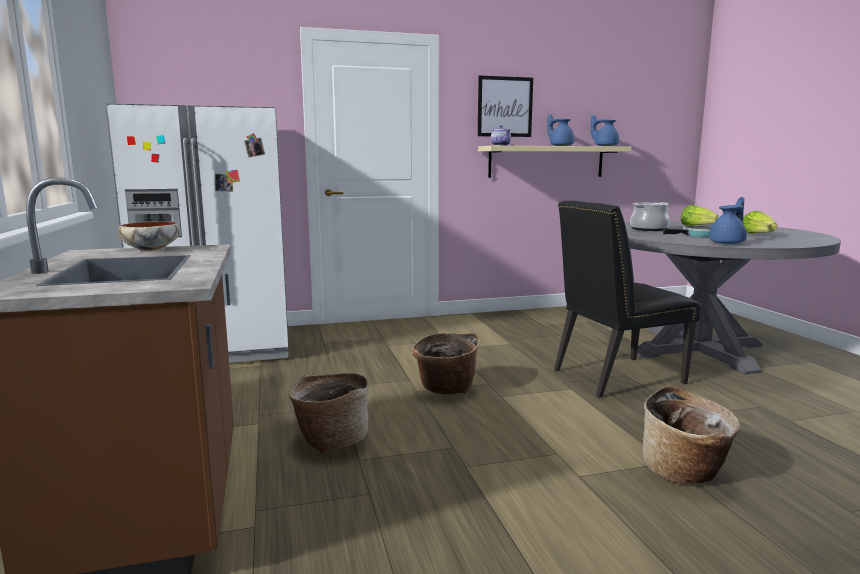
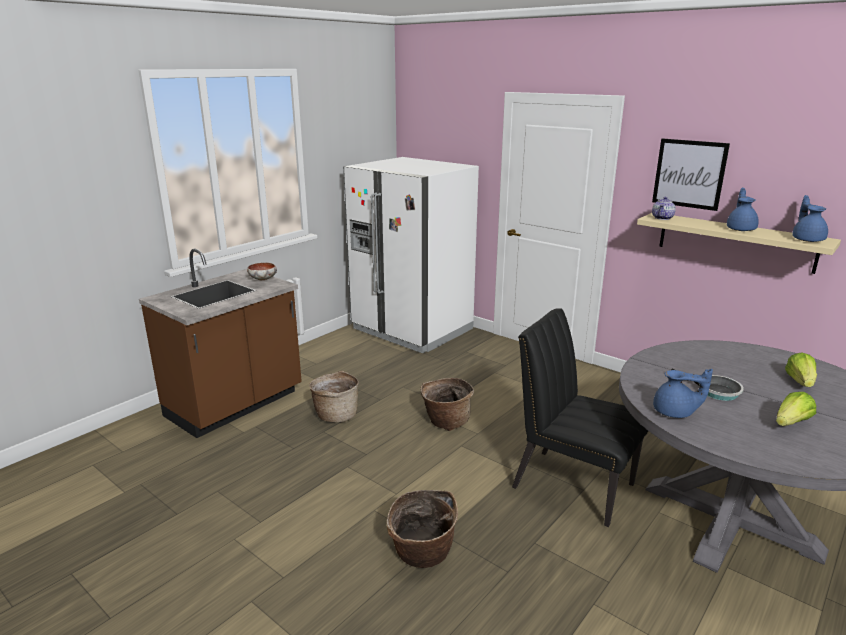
camera: 55 degrees right, 10 degrees up
cooking pot [630,202,669,231] -> none

